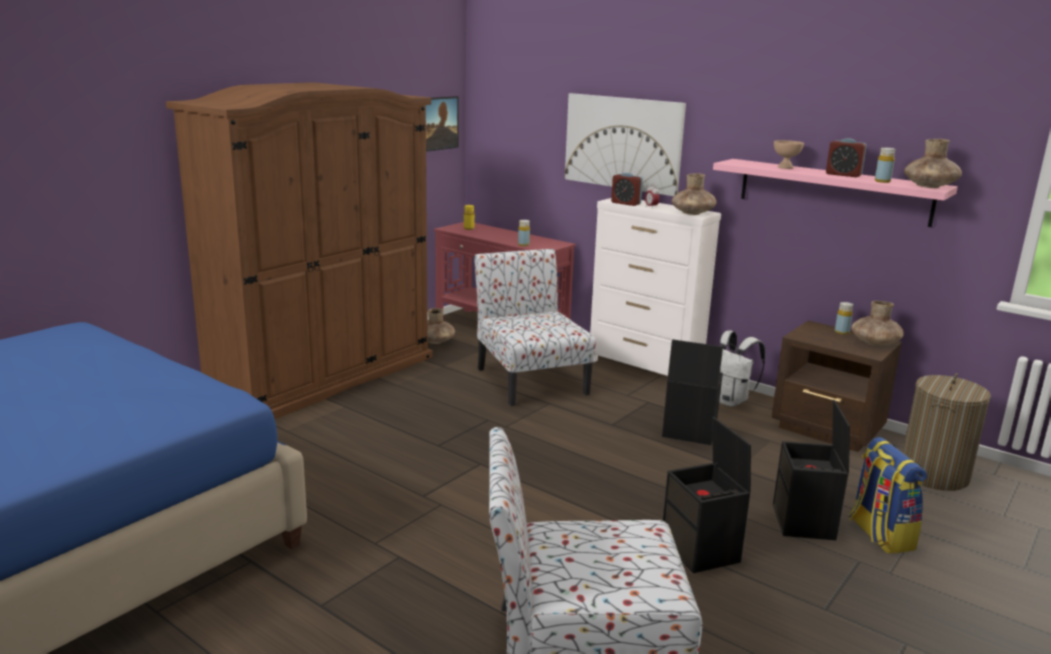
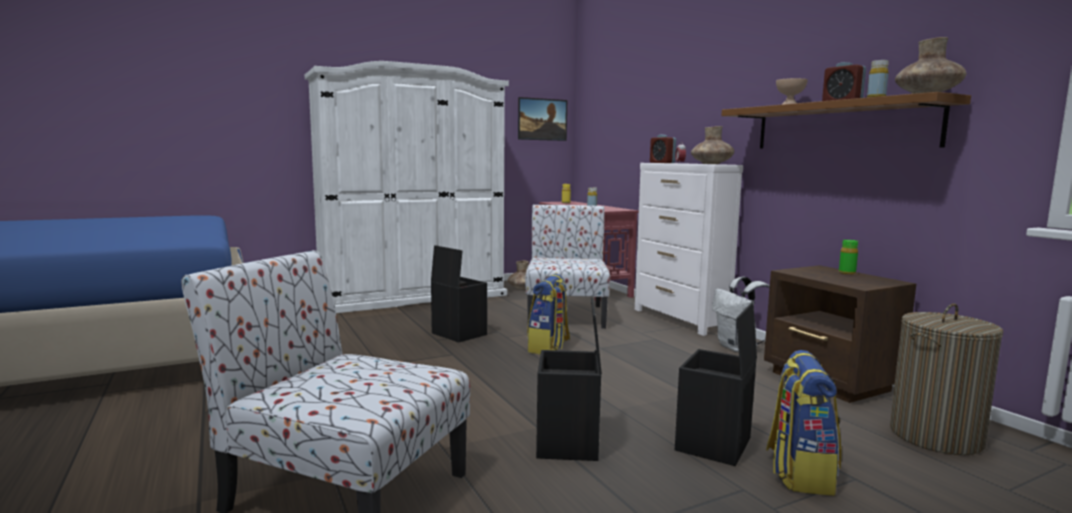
camera: 25 degrees right, 10 degrees down
brown wardrobe [166,83,433,419] -> white wardrobe [305,61,509,313]
picture [565,93,686,196] -> none
black storage box [662,339,723,445] -> black storage box moved to [431,245,487,343]
pink shelf [713,159,958,227] -> brown shelf [721,92,971,149]
yellow bottle [835,302,853,335] -> green bottle [839,240,858,275]
brown vase [851,301,904,346] -> none
none -> backpack [527,274,570,354]

